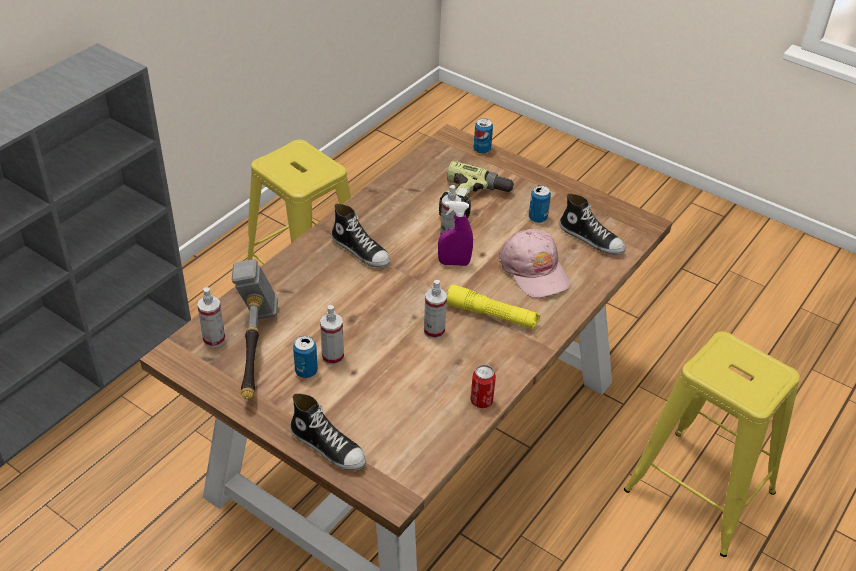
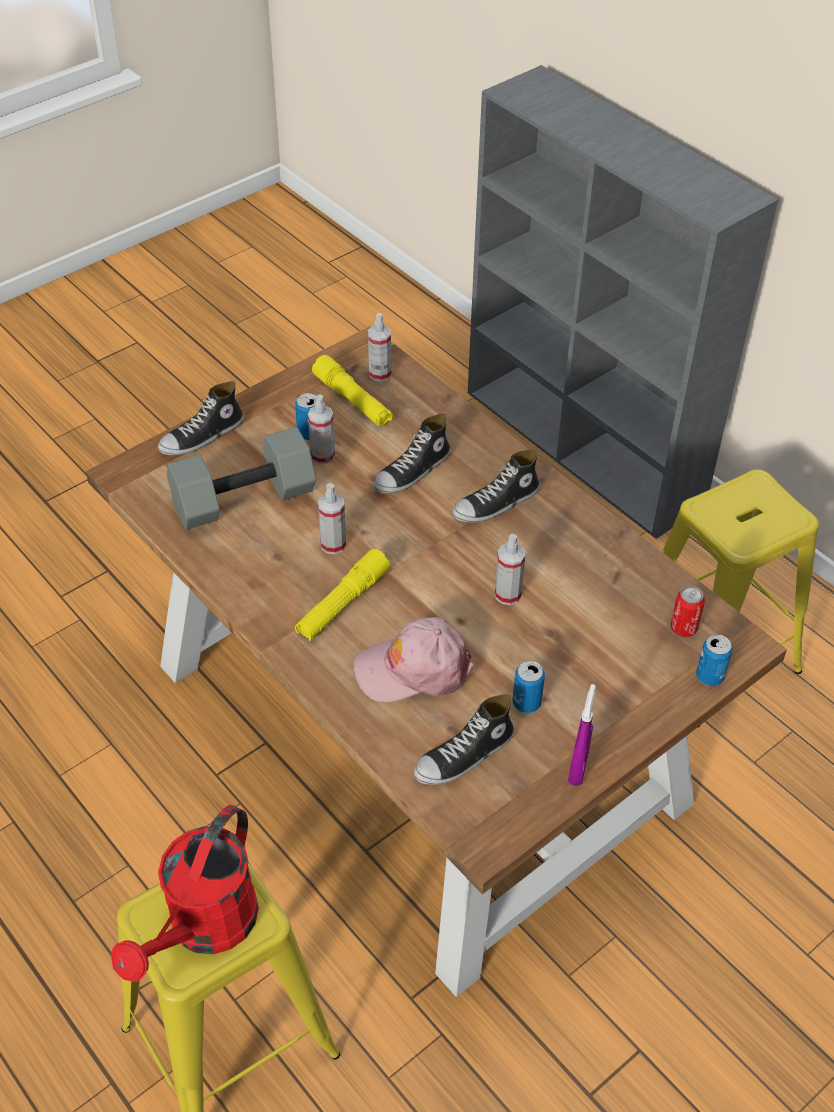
camera: 105 degrees right, 5 degrees up
hammer [232,259,278,399] -> yellow flashlight [312,355,393,427]
purple spray bottle [438,201,473,266] -> purple spray bottle moved to [568,684,596,786]
power drill [439,161,515,219] -> none
can [470,365,496,408] -> can moved to [671,586,705,637]
none -> red watering can [111,805,259,982]
none -> grey dumbbell [167,427,316,530]
none -> shoe [373,413,450,494]

